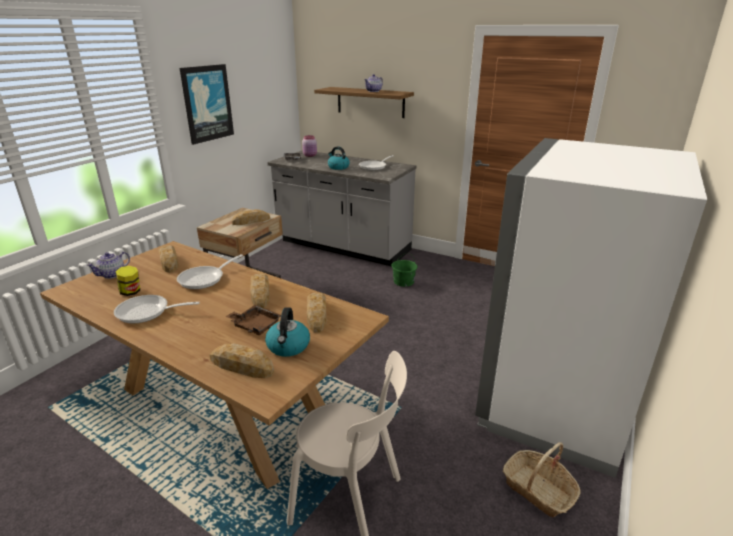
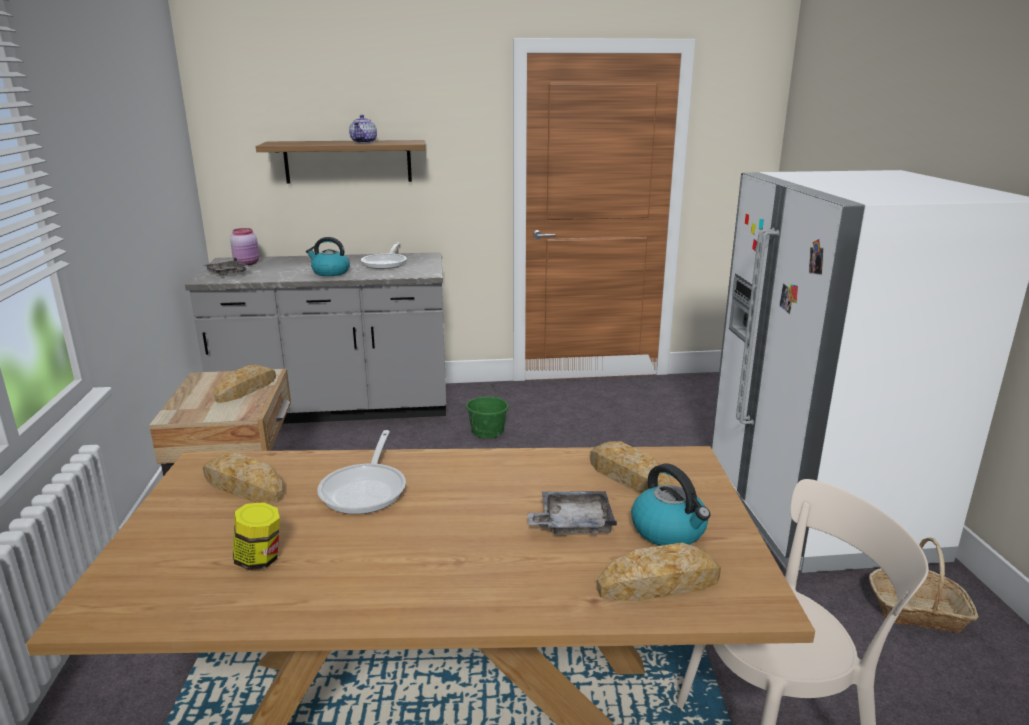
camera: 35 degrees left, 5 degrees down
teapot [86,252,130,279] -> none
frying pan [114,295,200,323] -> none
picture [180,64,234,145] -> none
brown tray [225,305,281,335] -> grey tray [527,491,617,534]
bread [250,273,269,308] -> none

